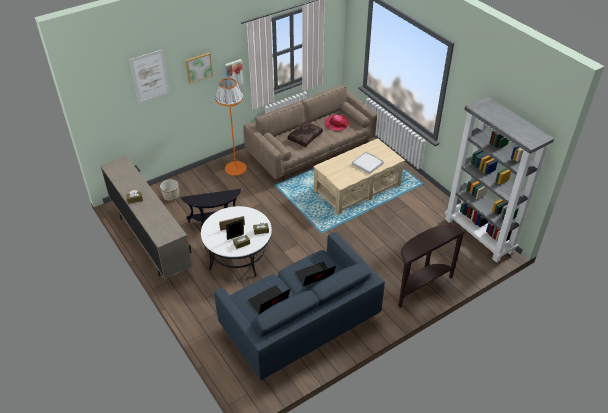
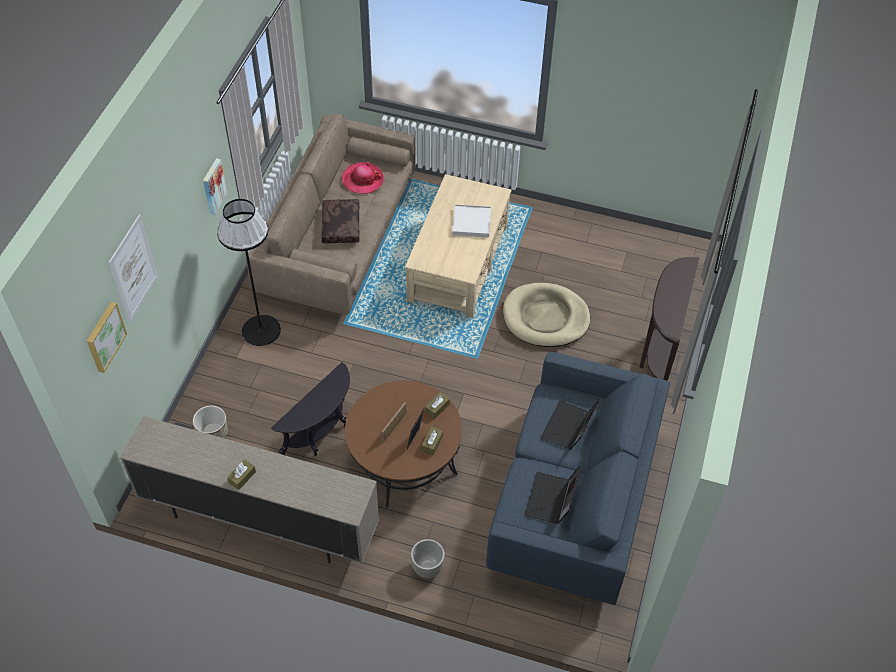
camera: 40 degrees left, 10 degrees up
picture [186,52,213,84] -> picture moved to [87,302,127,373]
white coffee table [201,206,272,277] -> brown coffee table [345,381,462,508]
orange floor lamp [215,78,247,176] -> black floor lamp [217,199,281,346]
grey bookcase [445,96,554,263] -> none
none -> grey planter [411,539,445,578]
none -> beige dog bed [503,283,590,347]

